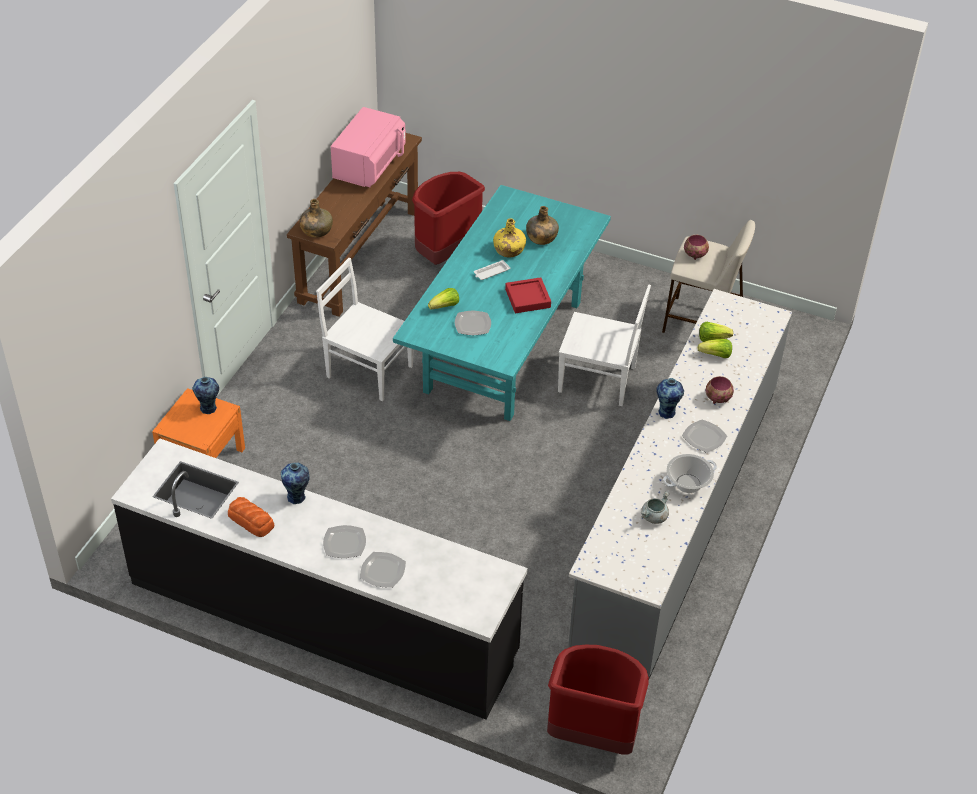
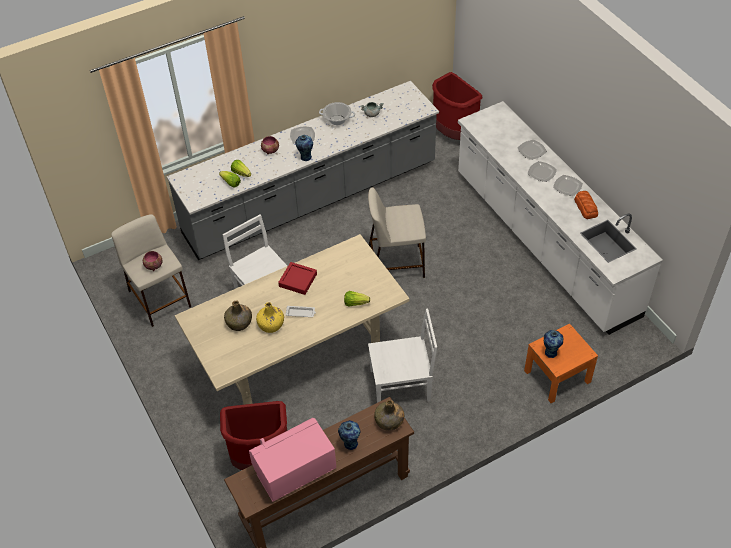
camera: 140 degrees left, 5 degrees up
black counter [111,438,528,720] -> white counter [458,101,663,335]
vase [281,463,309,504] -> vase moved to [338,420,361,450]
white chair [316,258,413,401] -> white chair turned 75 degrees counterclockwise [368,309,437,403]
turquoise dining table [393,185,611,421] -> beige dining table [175,234,409,405]
plate [455,310,491,335] -> plate moved to [553,175,583,196]
none -> beige stool [368,187,426,278]

